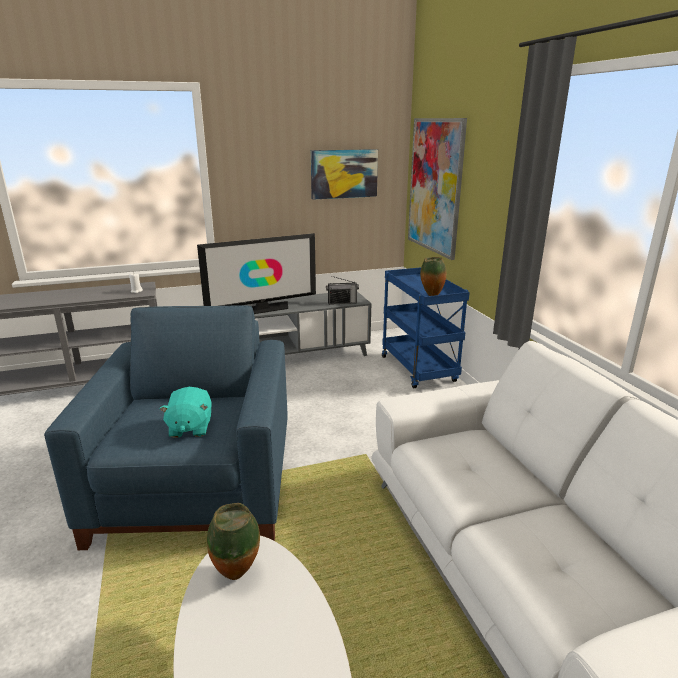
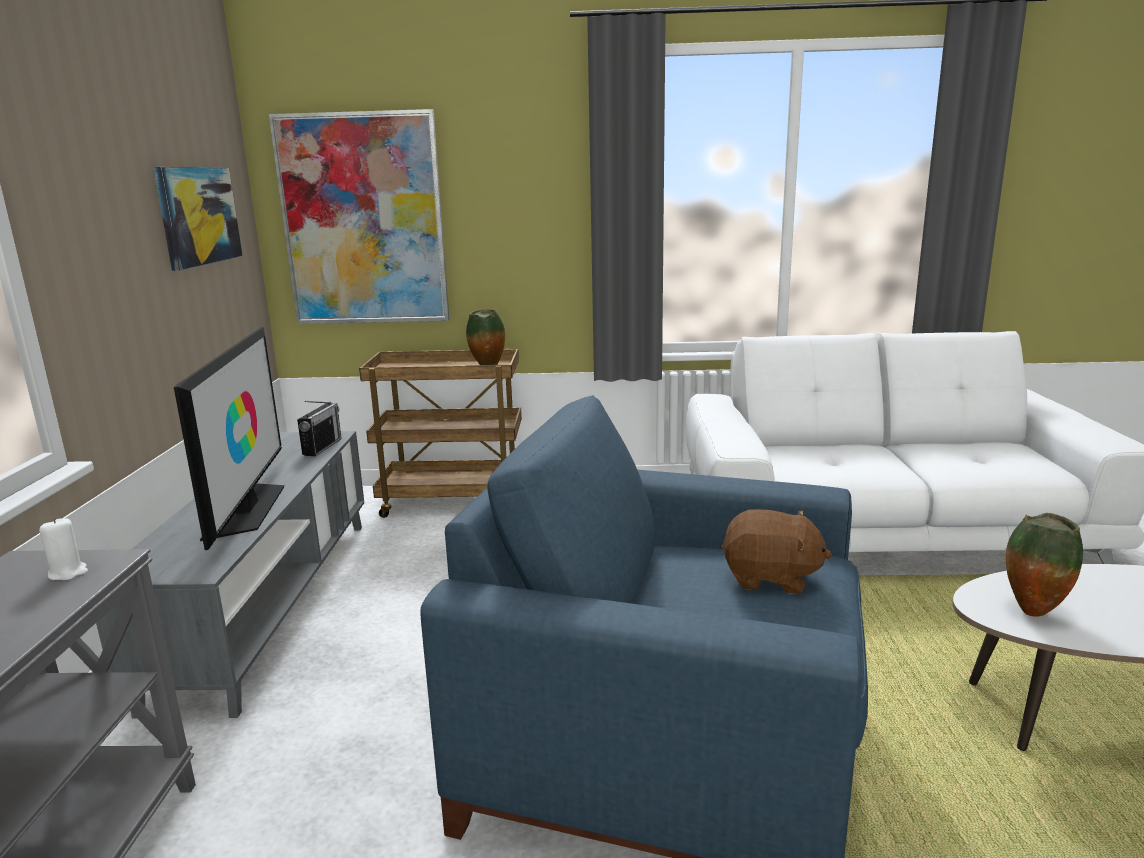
camera: 70 degrees left, 5 degrees down
turquoise plush toy [159,387,212,438] -> brown plush toy [721,509,832,594]
blue cart [382,267,470,388] -> brown cart [359,349,522,518]

